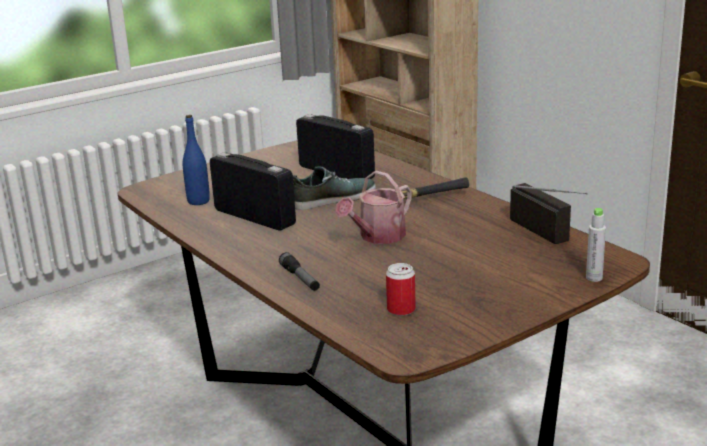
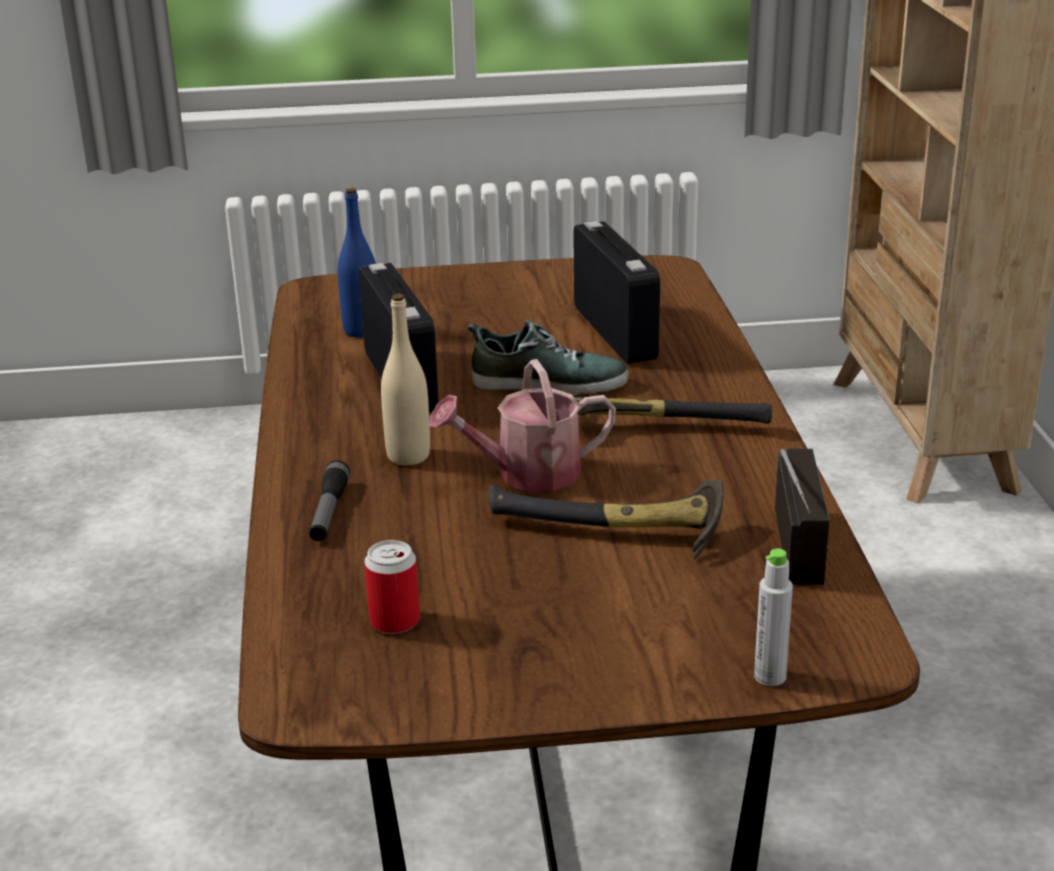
camera: 30 degrees right, 5 degrees up
none -> beige bottle [381,294,430,465]
none -> hammer [489,480,724,560]

